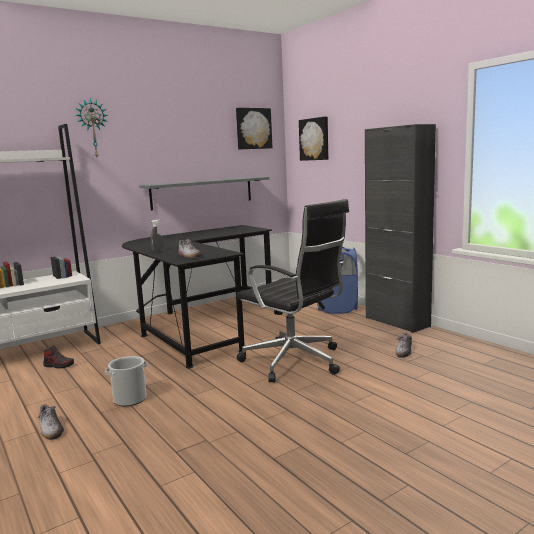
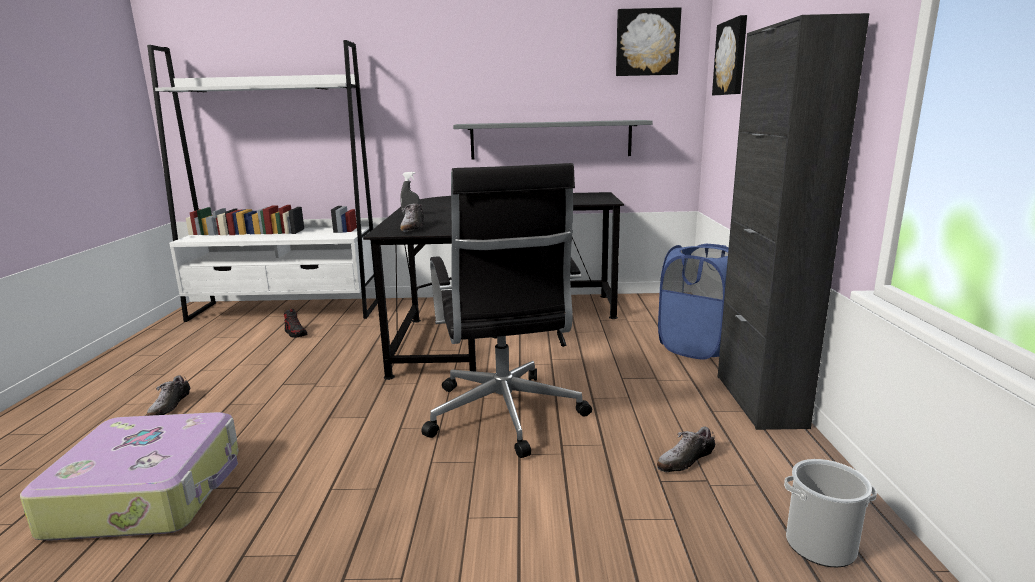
camera: 35 degrees right, 5 degrees up
wall clock [76,98,108,157] -> none
bucket [105,356,148,406] -> bucket moved to [784,459,877,567]
none -> suitcase [20,412,239,540]

